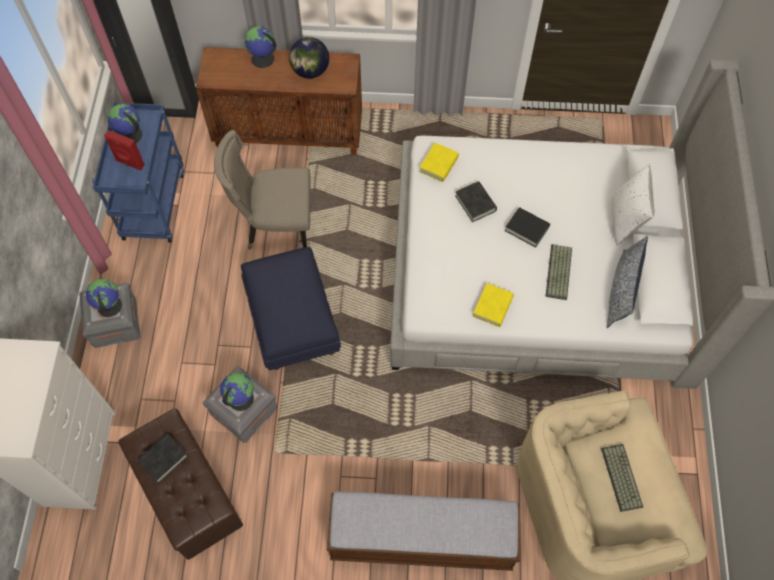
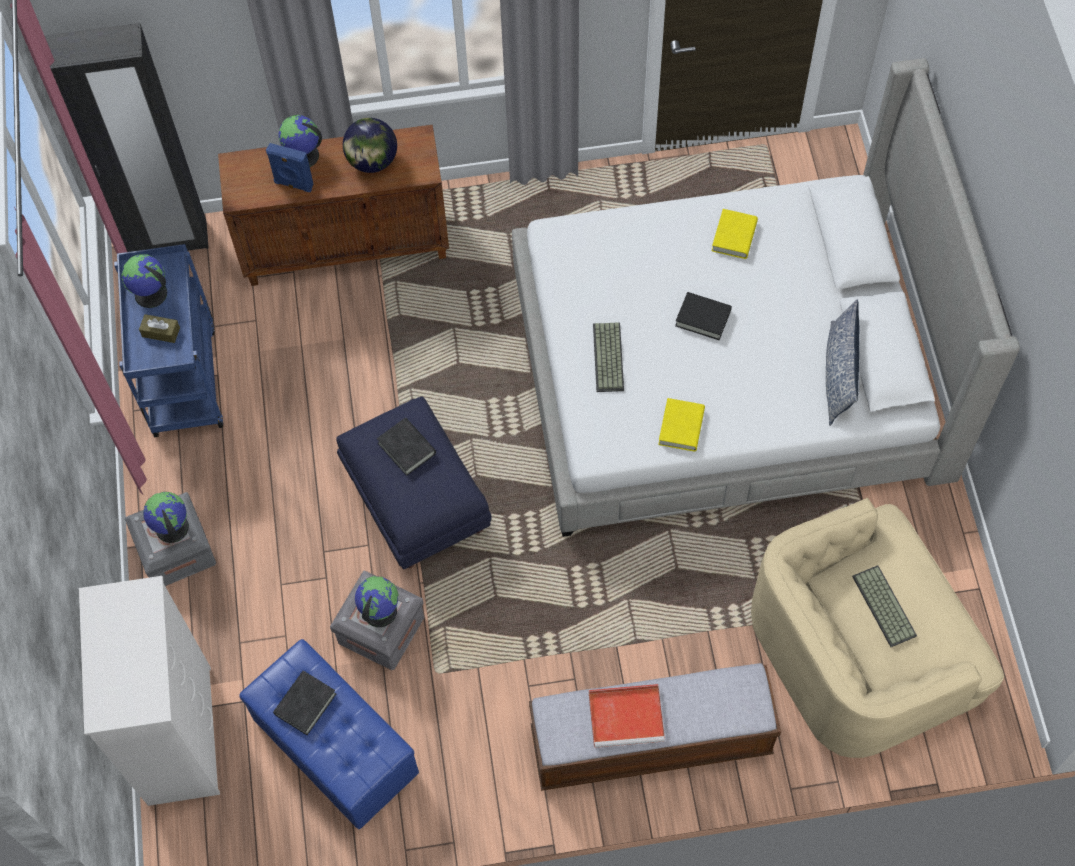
camera: 10 degrees left, 0 degrees up
red speaker [104,130,145,170] -> brown tissue box [139,314,180,343]
brown ottoman [118,408,243,560] -> blue ottoman [239,639,419,829]
beige chair [214,130,311,250] -> none
yellow book [419,143,459,182] -> yellow book moved to [712,209,758,259]
black book [455,181,497,222] -> black book moved to [377,418,436,476]
keyboard [545,244,572,300] -> keyboard moved to [593,322,624,392]
white pillow [612,164,654,246] -> none
none -> blue speaker [266,143,314,192]
none -> red tray [589,684,665,748]

